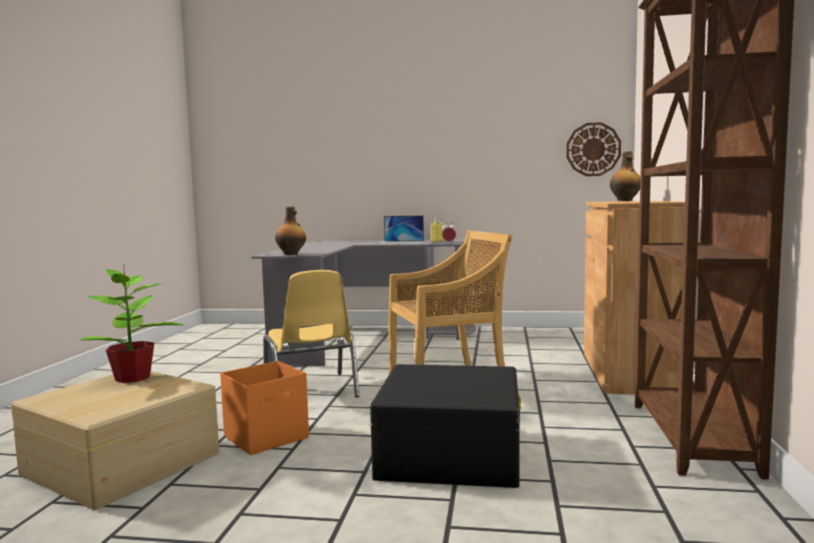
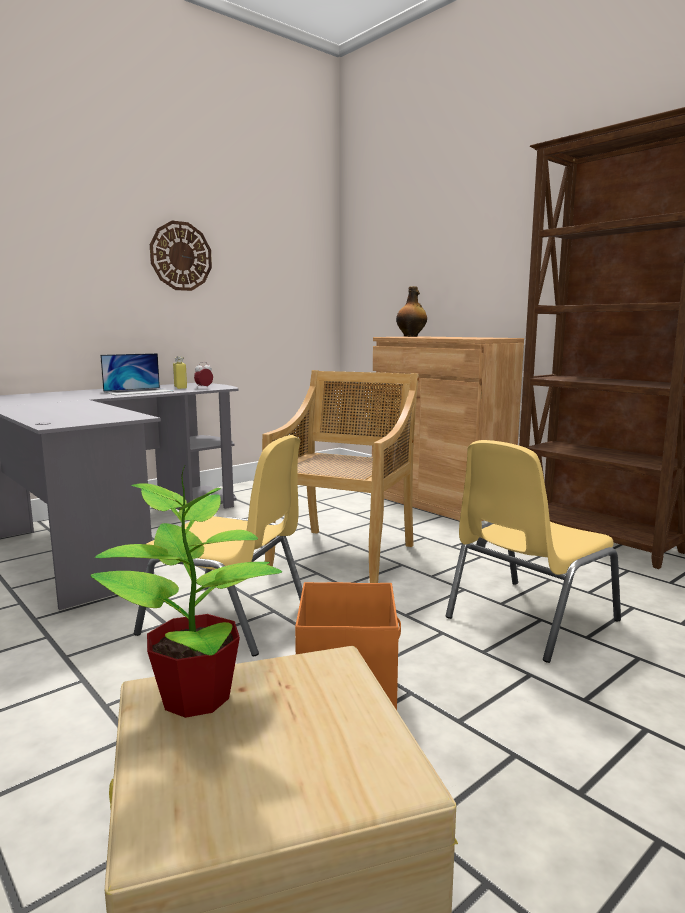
camera: 50 degrees left, 5 degrees up
bottle [275,206,306,255] -> none
black storage box [370,364,521,488] -> yellow chair [446,440,621,663]
wall clock [566,122,621,176] -> wall clock moved to [150,221,212,291]

